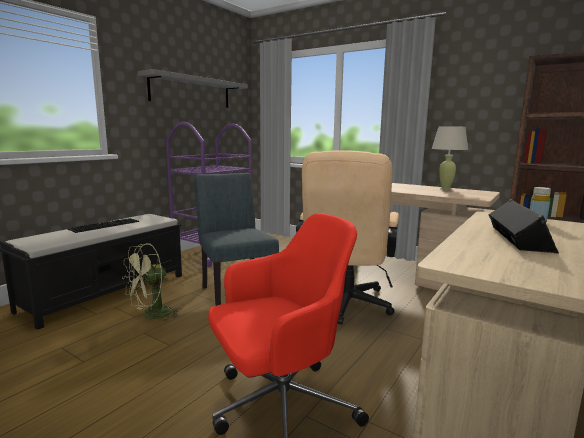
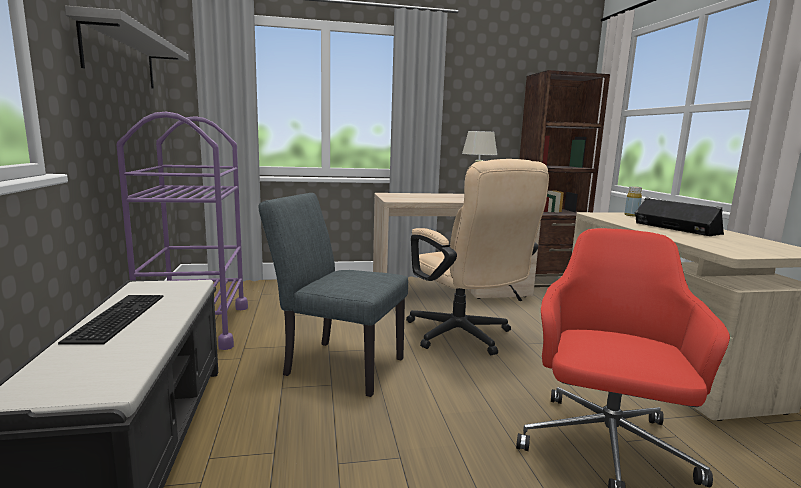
camera: 45 degrees left, 0 degrees up
green fan [122,243,182,322] -> none

